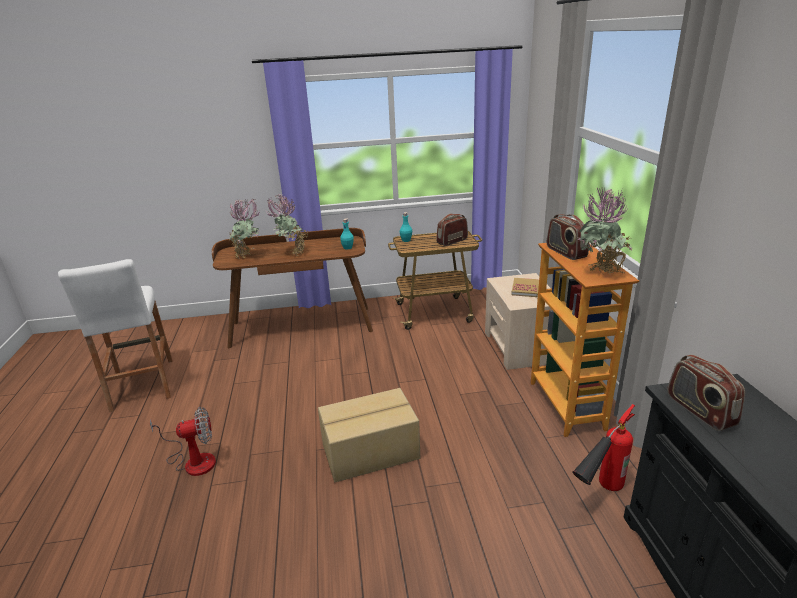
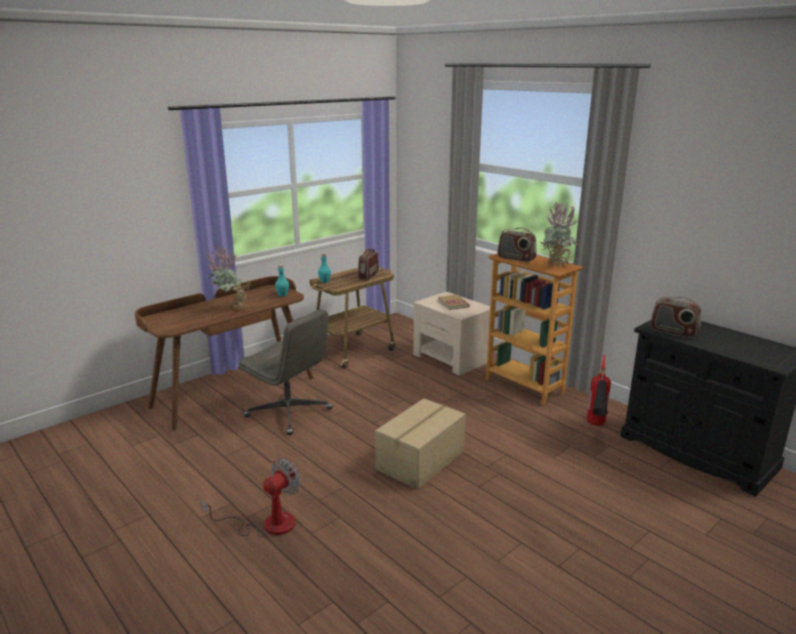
camera: 35 degrees left, 5 degrees down
white stool [58,259,173,412] -> none
potted plant [228,199,259,259] -> none
none -> grey office chair [238,309,333,435]

